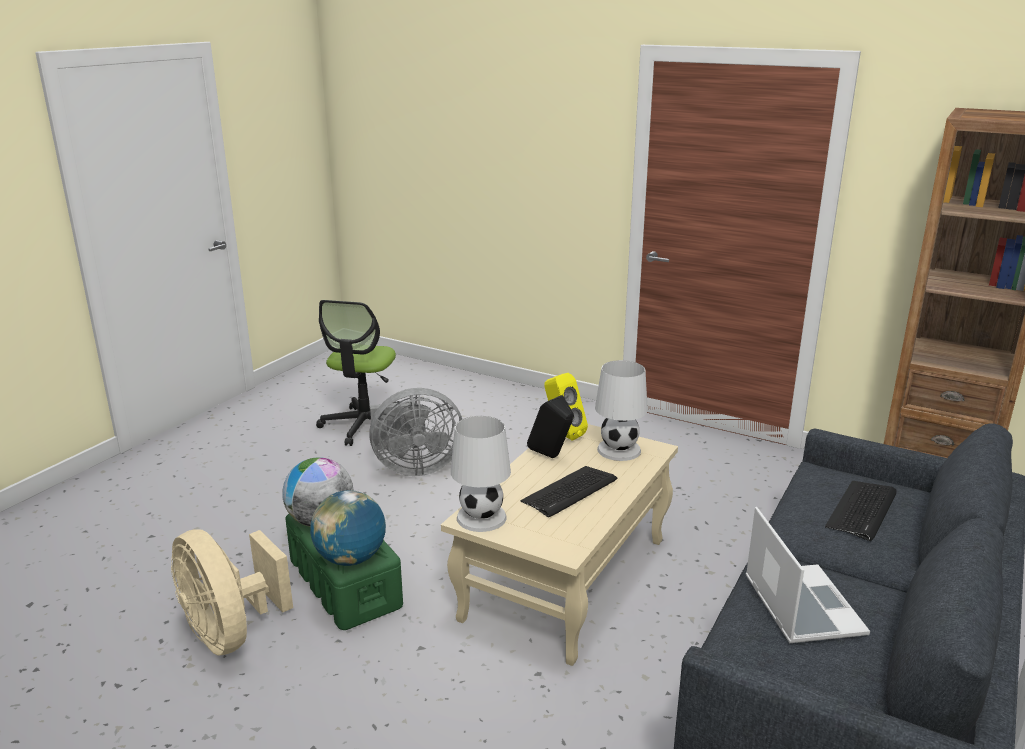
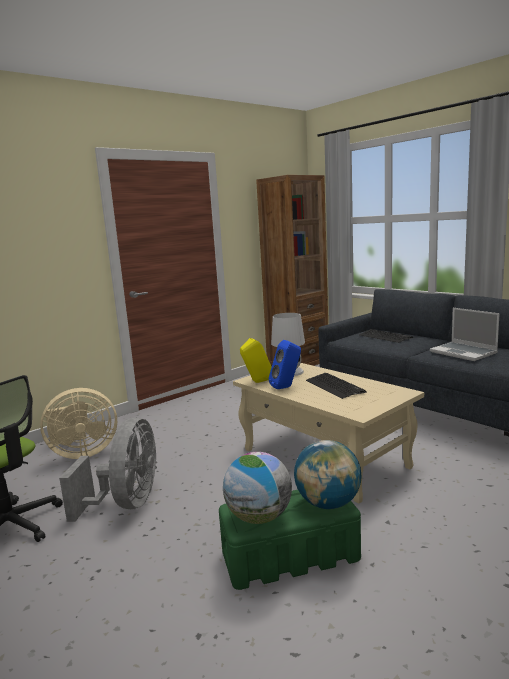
camera: 70 degrees left, 10 degrees down
beige fan [171,529,293,656] -> beige fan moved to [40,388,117,459]
white table lamp [451,416,511,532] -> none
black speaker [527,395,574,458] -> blue speaker [269,340,301,389]
laptop [746,507,870,643] -> laptop turned 135 degrees counterclockwise [430,308,500,361]

